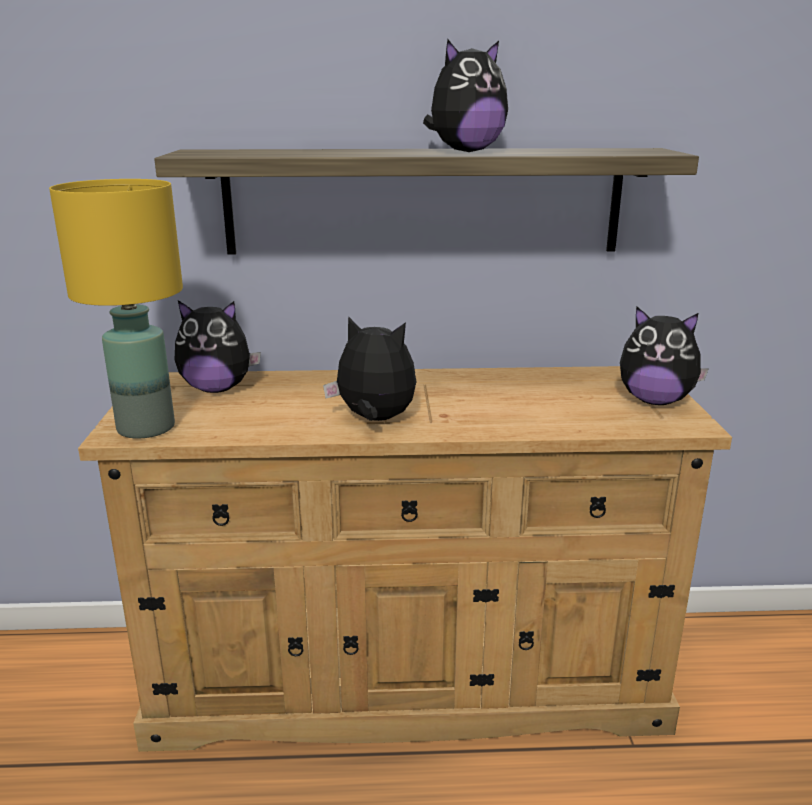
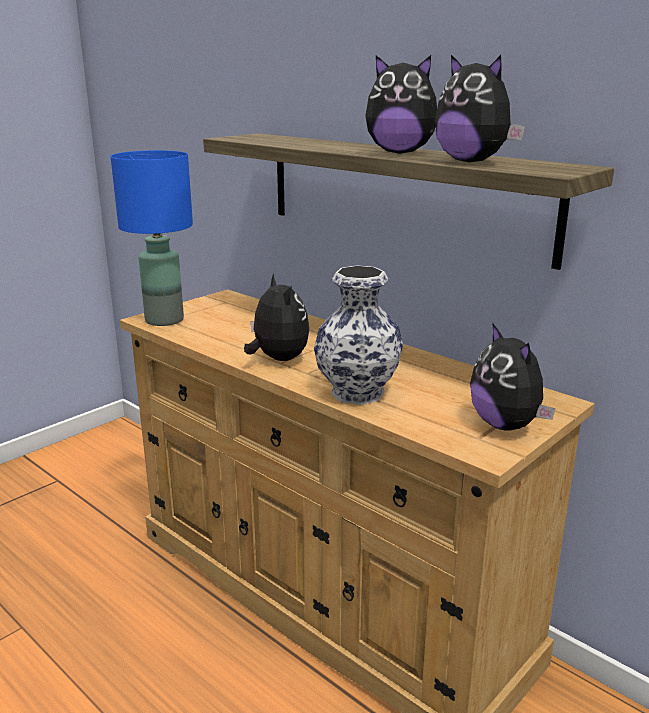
camera: 45 degrees right, 0 degrees up
yellow table lamp [49,179,183,439] -> blue table lamp [111,150,193,326]
plush toy [174,301,261,393] -> plush toy moved to [435,55,525,162]
none -> vase [314,266,403,405]

